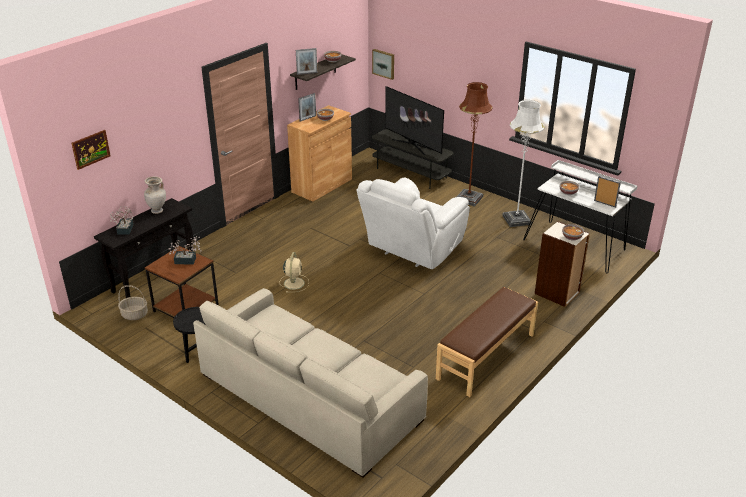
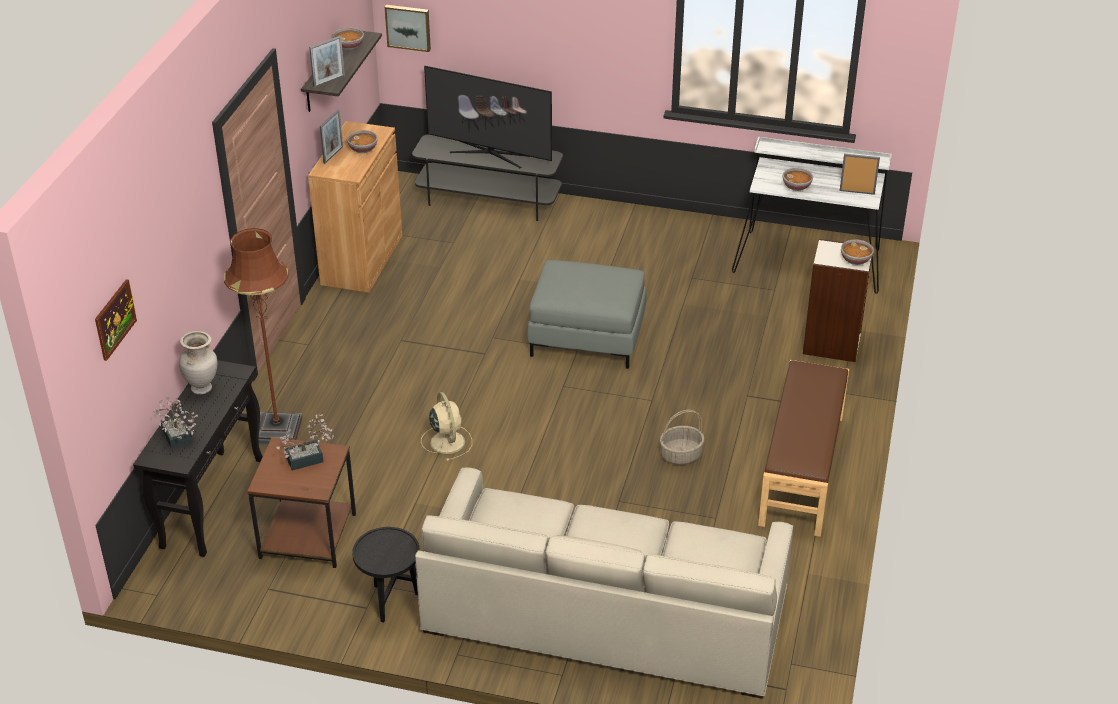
camera: 25 degrees left, 5 degrees up
basket [118,285,148,320] -> basket moved to [660,410,704,465]
white armchair [357,178,470,269] -> grey ottoman [527,260,647,369]
brown floor lamp [457,82,493,206] -> brown floor lamp moved to [224,228,302,445]
white floor lamp [502,100,545,227] -> none

